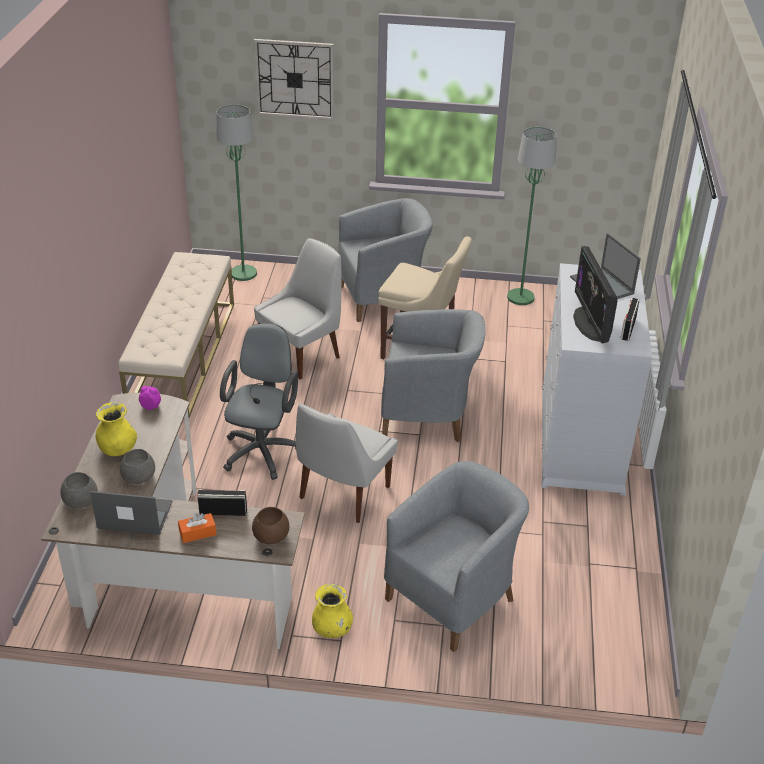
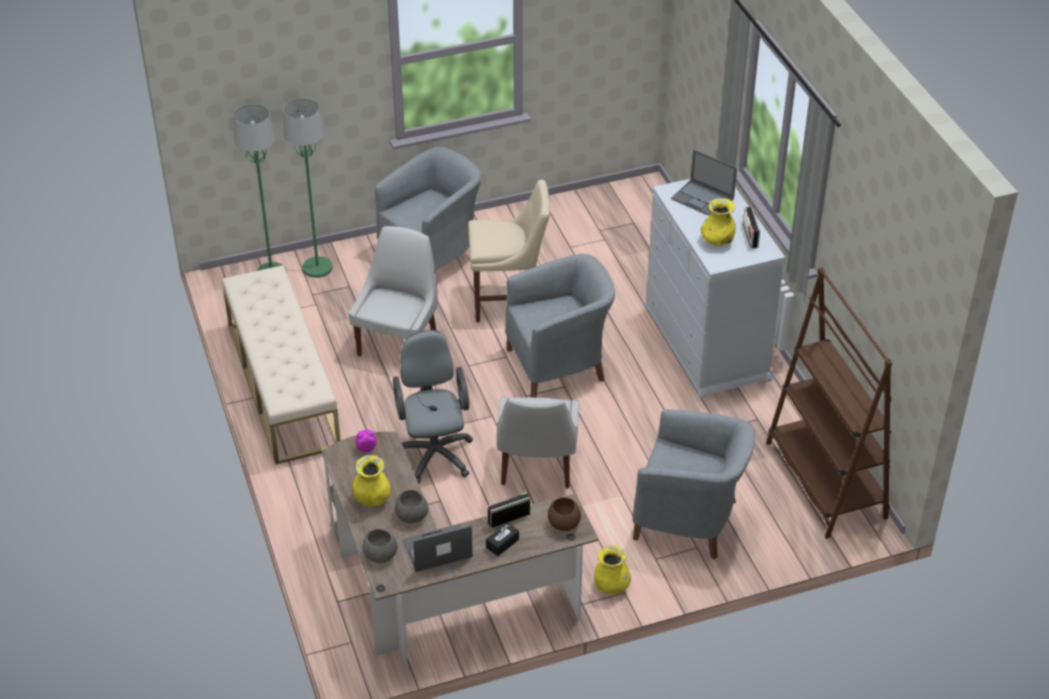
camera: 25 degrees left, 5 degrees up
orange tissue box [178,513,216,543] -> black tissue box [486,522,519,556]
wall clock [254,39,334,120] -> none
grey armchair [384,461,529,652] -> grey armchair turned 90 degrees clockwise [633,409,755,559]
green floor lamp [507,127,557,305] -> green floor lamp moved to [283,98,333,278]
monitor [573,246,618,343] -> yellow vase [701,198,736,246]
none -> brown bookcase [766,267,892,539]

